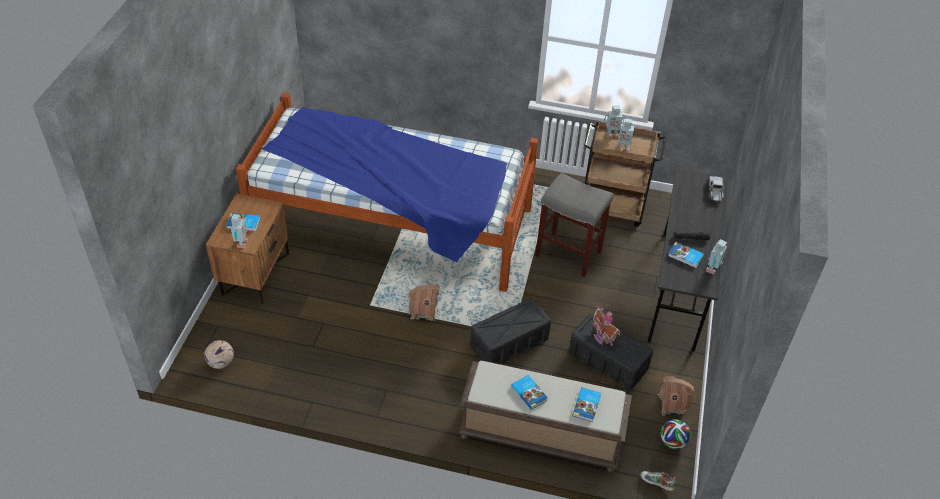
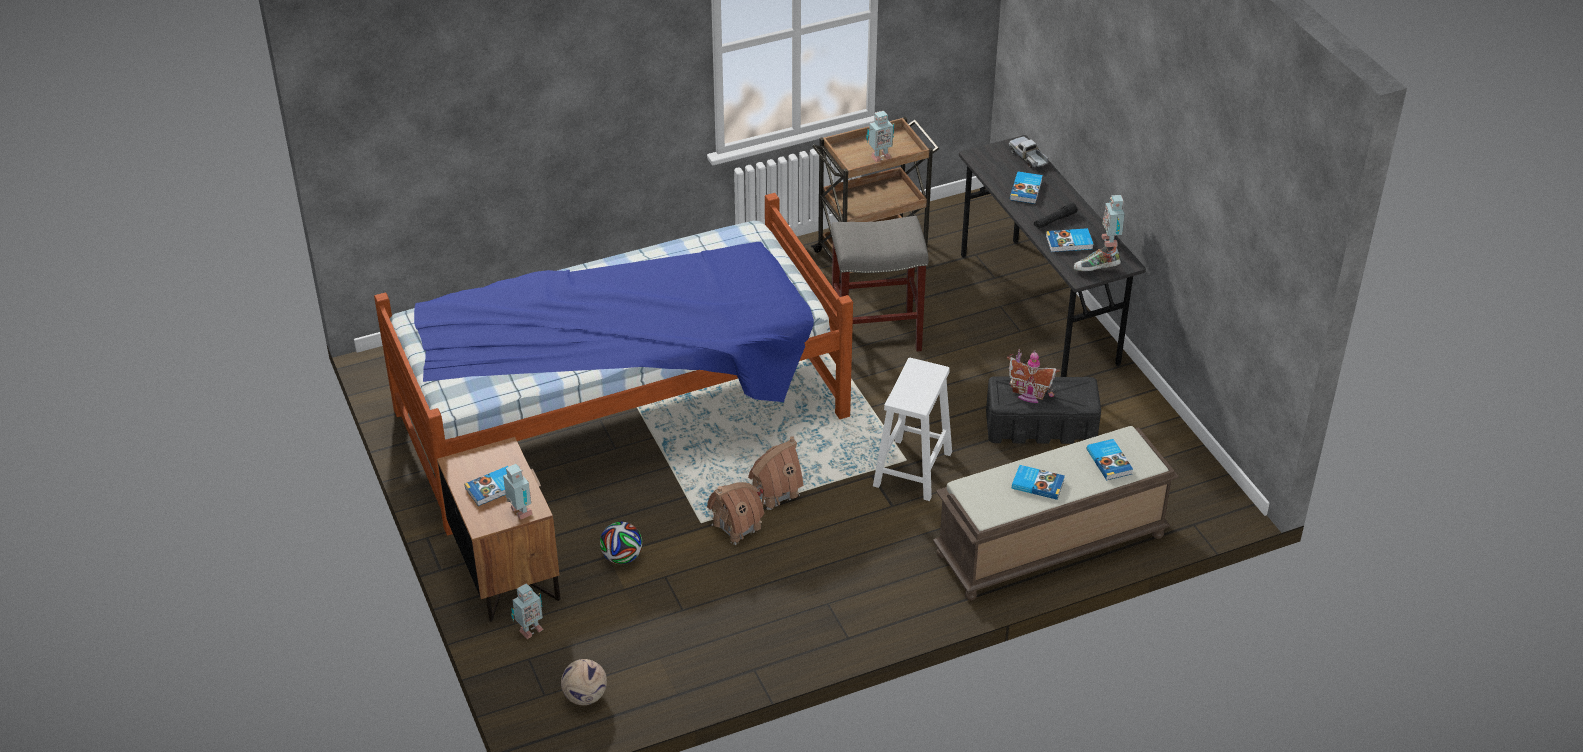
camera: 35 degrees left, 5 degrees down
black storage box [470,298,551,364] -> white stool [873,358,952,501]
toy robot [604,105,625,138] -> toy robot moved to [511,583,544,639]
shoe [640,471,675,491] -> shoe moved to [1074,246,1121,271]
toy house [657,376,694,416] -> toy house moved to [707,482,765,545]
football [661,419,691,450] -> football moved to [600,522,642,564]
none -> book [1010,172,1043,204]

